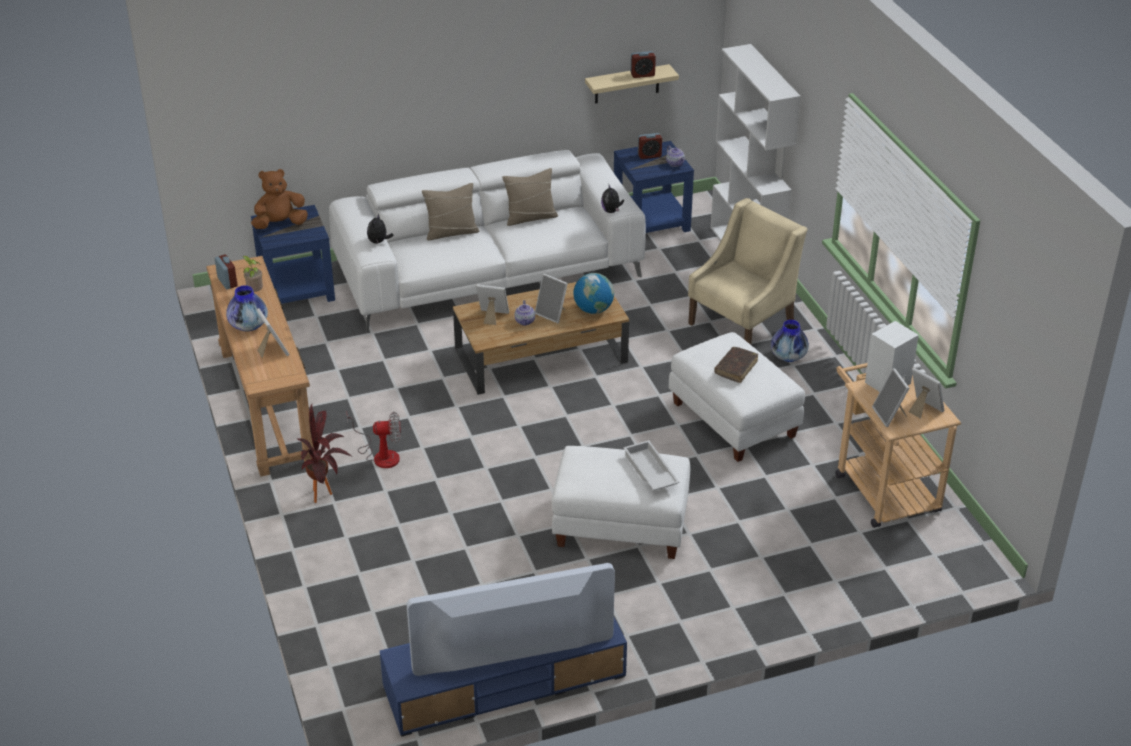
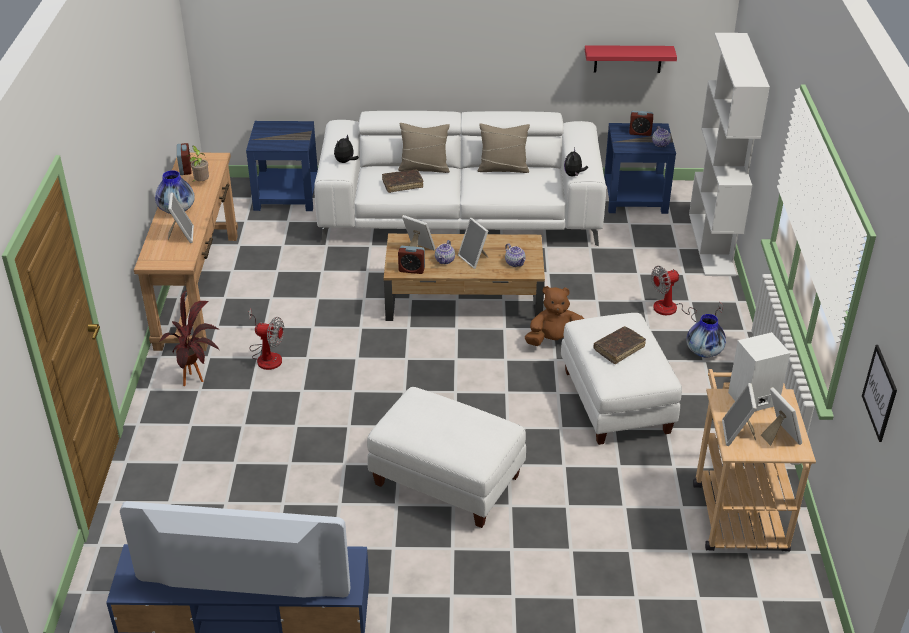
camera: 20 degrees right, 0 degrees up
brown plush toy [251,169,308,229] -> brown plush toy moved to [525,286,584,346]
globe [573,273,614,314] -> teapot [505,243,526,267]
beige shelf [585,64,679,103] -> red shelf [585,45,677,73]
white tray [623,440,680,491] -> none
alarm clock [631,51,656,78] -> alarm clock moved to [398,246,425,274]
beige armchair [688,198,808,345] -> fan [651,266,723,323]
none -> brown book [382,169,424,193]
none -> picture [862,345,897,442]

